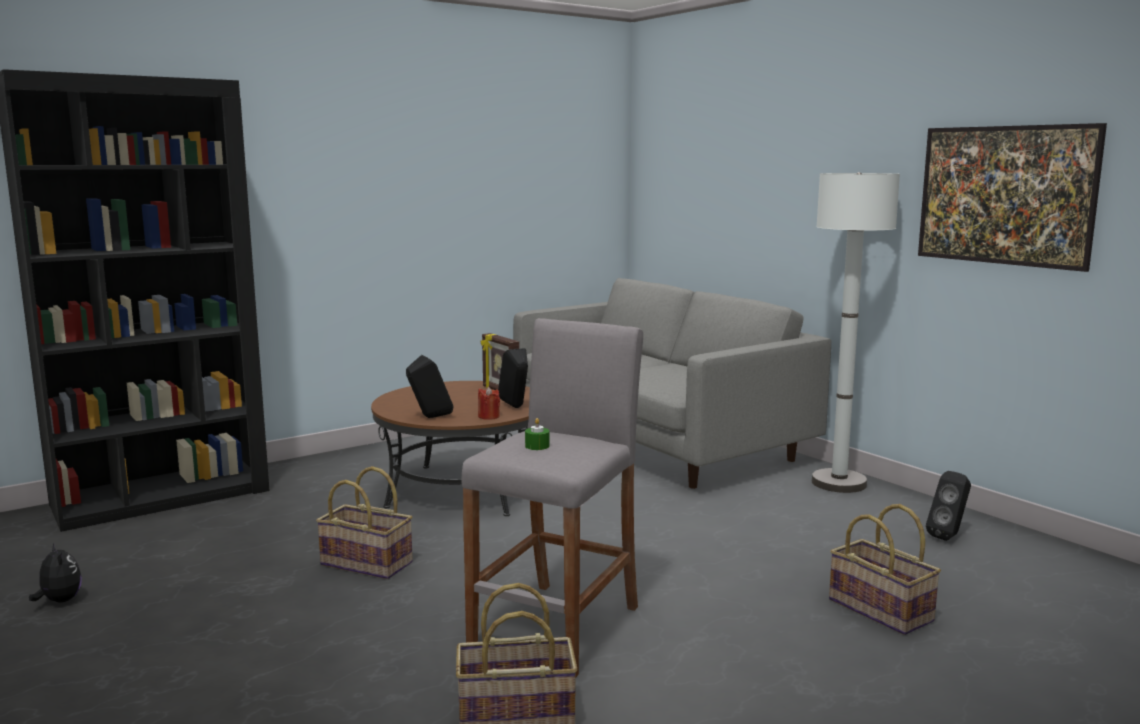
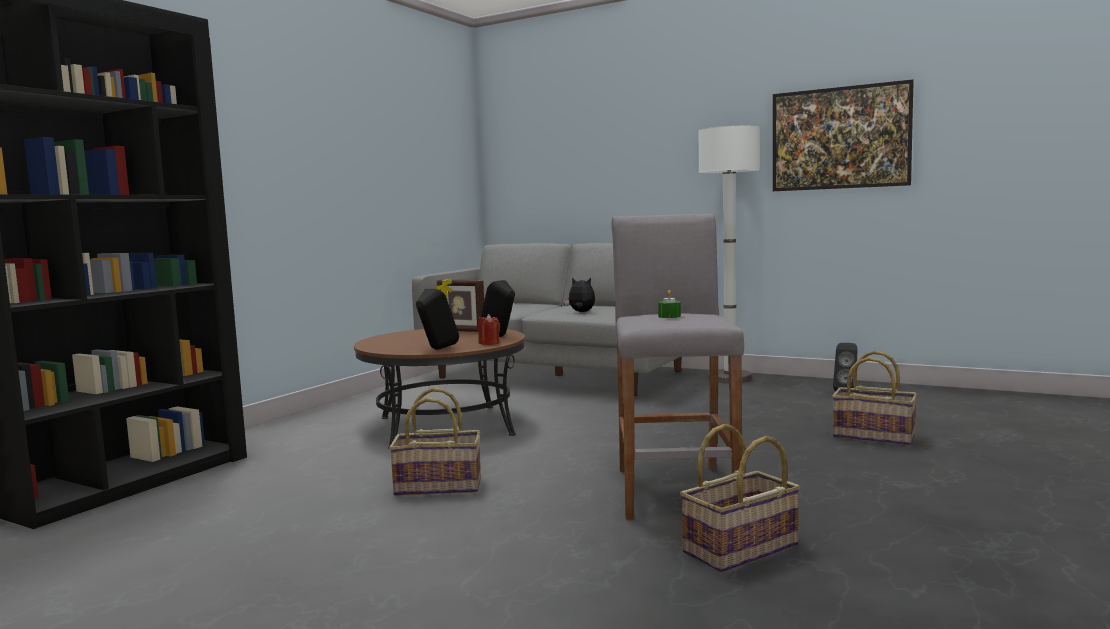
camera: 25 degrees left, 5 degrees down
plush toy [29,543,82,602] -> plush toy moved to [564,278,595,312]

